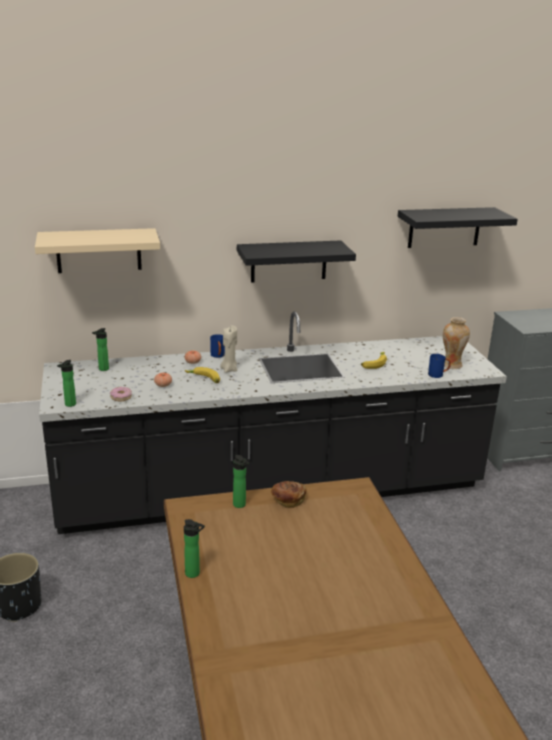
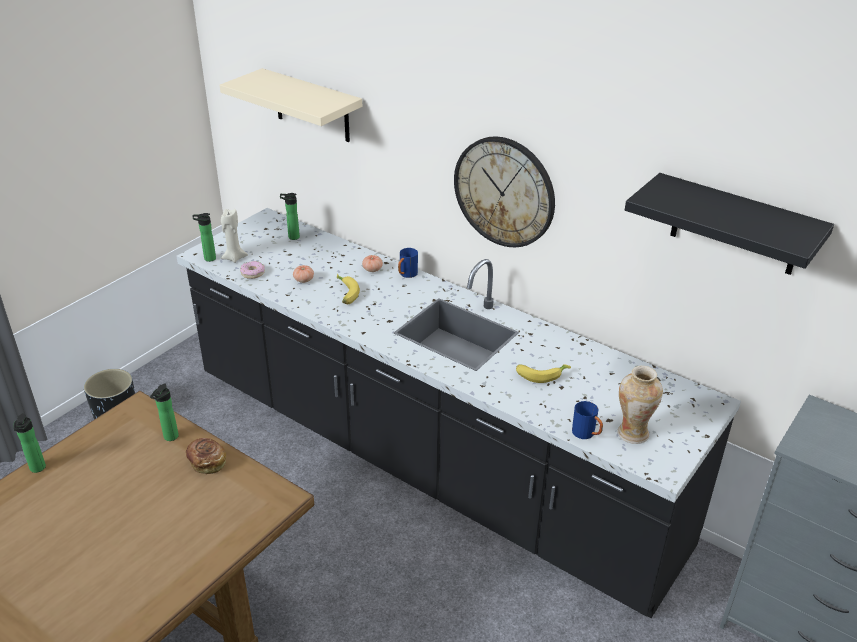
camera: 50 degrees right, 10 degrees up
beige candle [220,325,237,373] -> beige candle moved to [221,209,248,263]
black shelf [237,240,356,283] -> wall clock [454,136,555,247]

